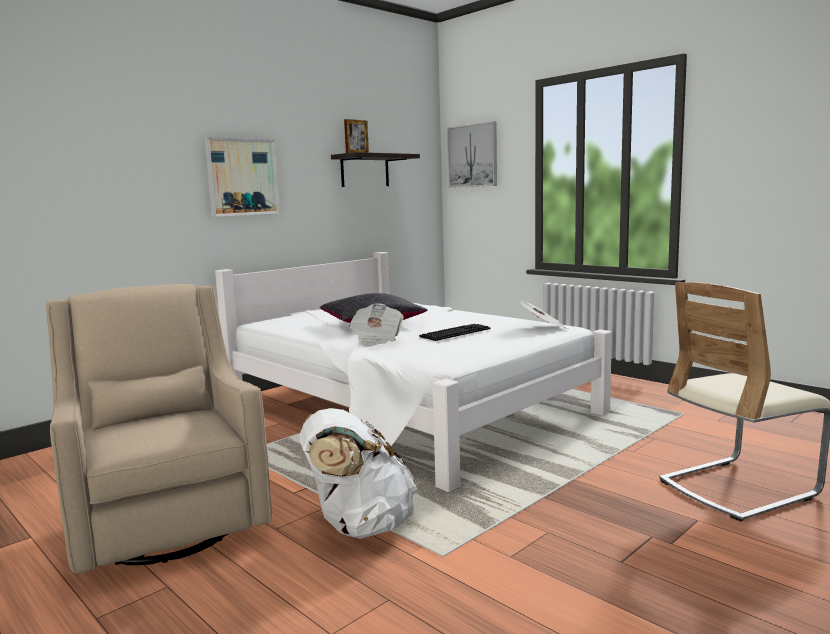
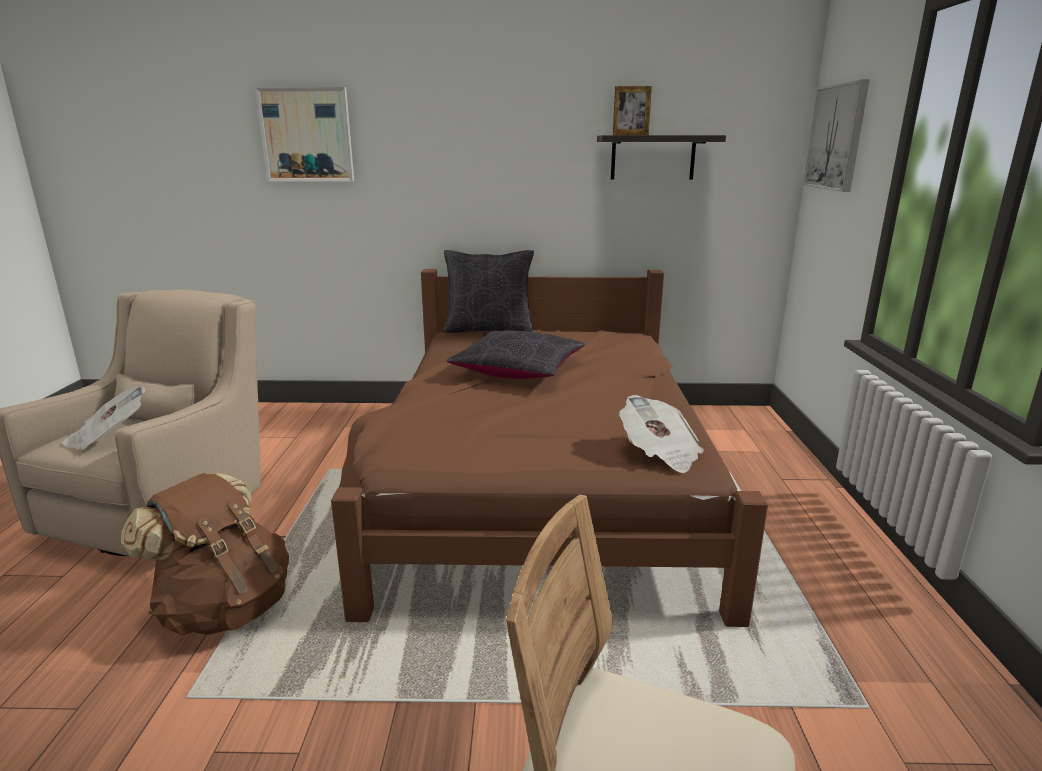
camera: 45 degrees right, 10 degrees up
picture [204,137,280,217] -> picture moved to [255,87,354,182]
white bed [215,252,612,492] -> brown bed [331,269,768,627]
white backpack [299,408,417,539] -> brown backpack [121,473,289,635]
newspaper [349,304,404,347] -> newspaper moved to [62,386,147,450]
keyboard [419,324,491,341] -> none
none -> black pillow [443,250,534,333]

